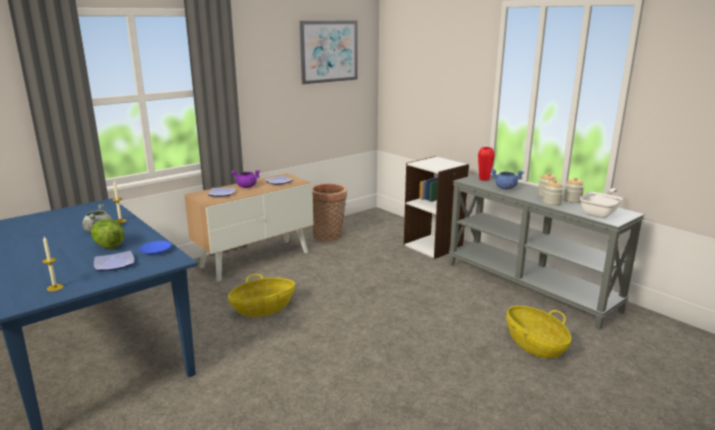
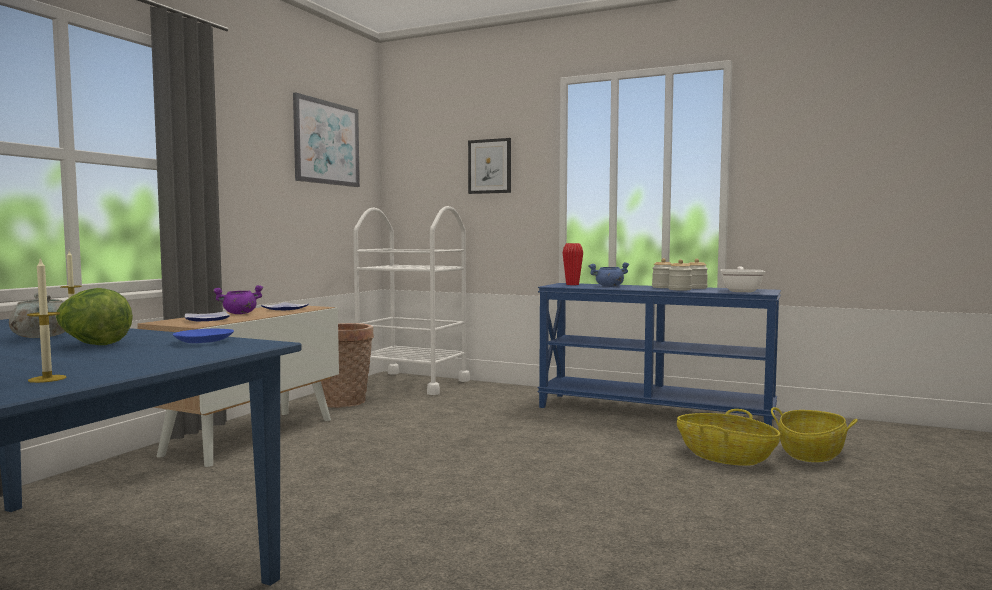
camera: 25 degrees left, 15 degrees down
plate [94,251,134,271] -> none
basket [228,274,295,317] -> basket moved to [771,407,858,462]
white bookcase [404,156,469,259] -> none
grey console table [448,174,645,330] -> blue console table [538,283,781,426]
none -> white cart [353,206,470,395]
none -> picture [468,138,511,194]

